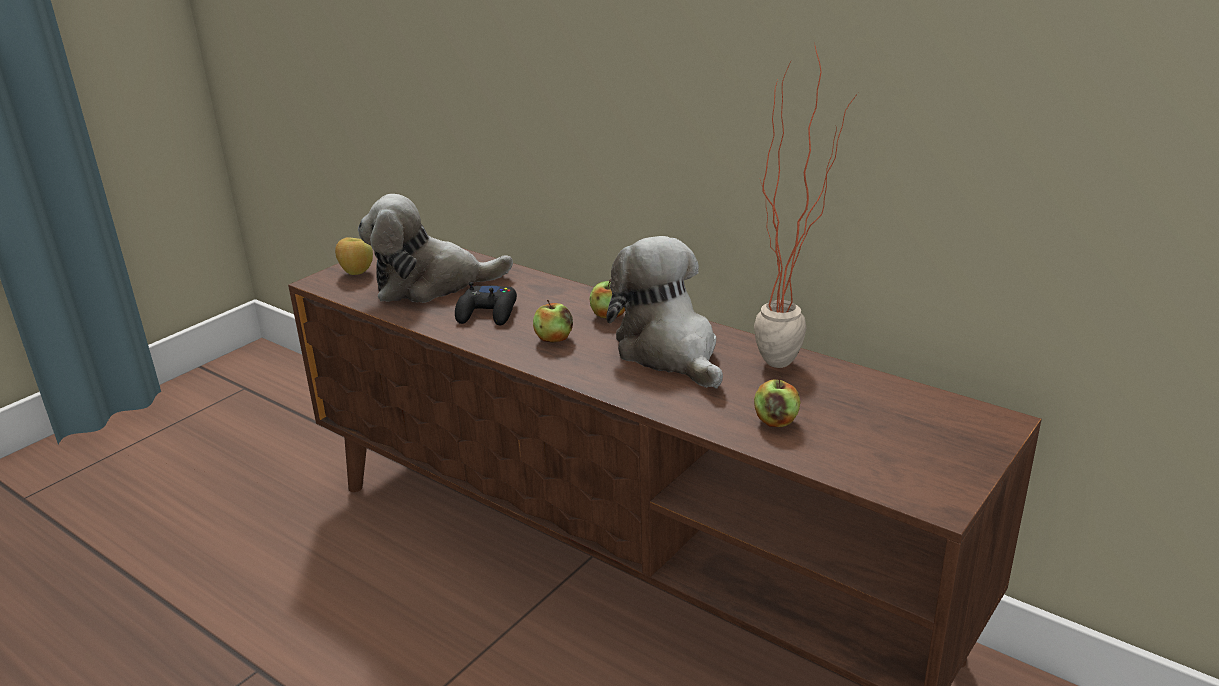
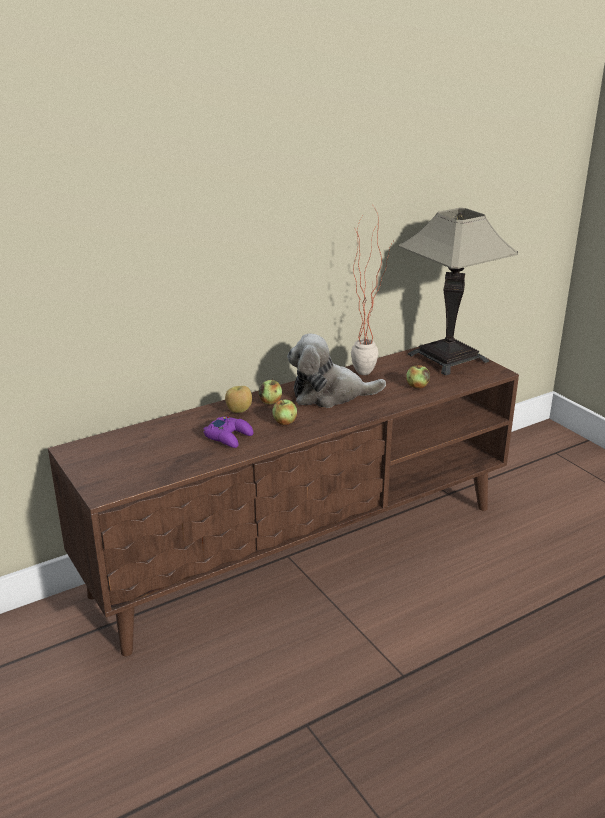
camera: 70 degrees left, 0 degrees up
apple [335,237,373,275] -> apple moved to [225,386,252,413]
plush toy [358,194,513,303] -> none
black game controller [455,282,517,325] -> purple game controller [204,417,253,448]
none -> table lamp [399,208,518,375]

